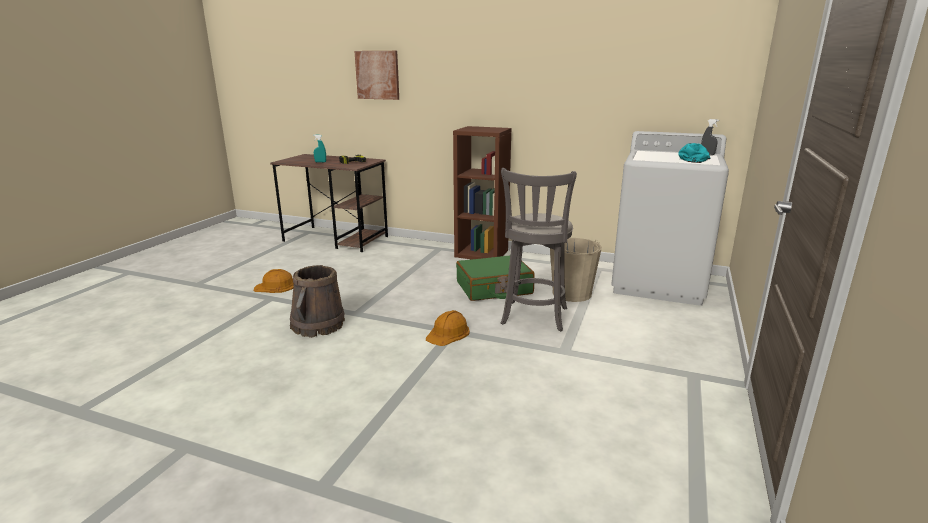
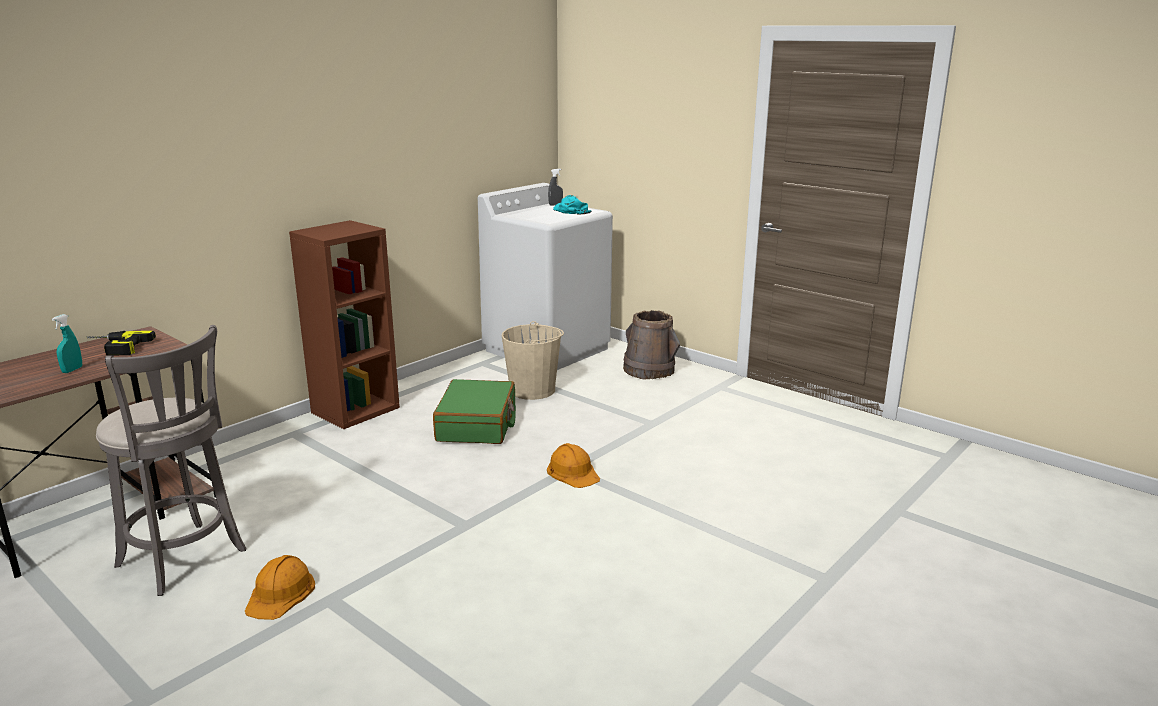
camera: 70 degrees left, 0 degrees up
brown bucket [290,265,345,338] -> brown bucket moved to [623,310,680,379]
picture [354,51,399,100] -> none
grey stool [501,168,577,332] -> grey stool moved to [96,325,246,596]

